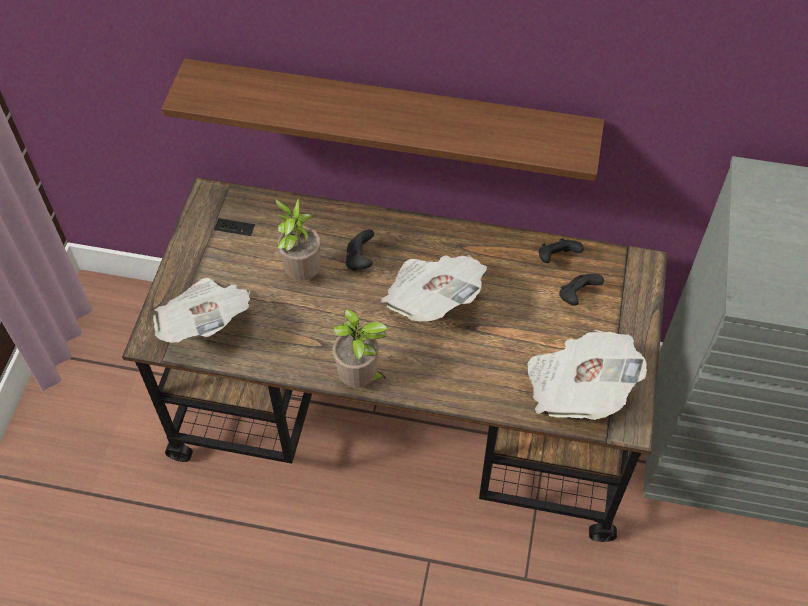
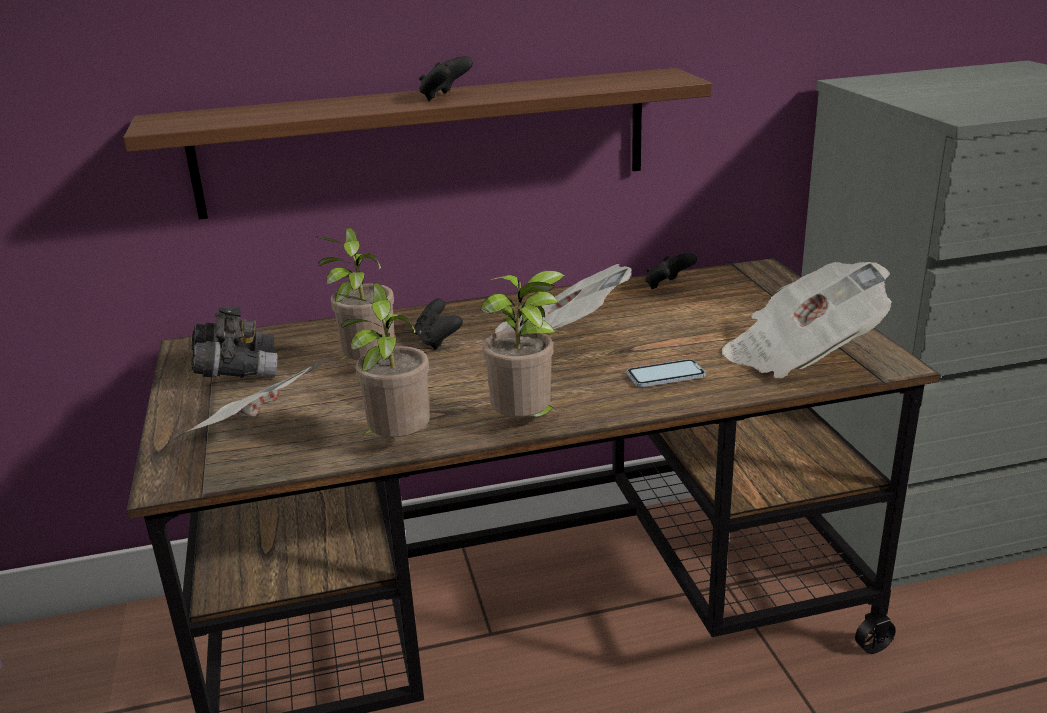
camera: 25 degrees left, 30 degrees down
black game controller [559,274,604,305] -> black game controller moved to [419,56,473,101]
none -> grey binoculars [191,306,278,378]
none -> potted plant [338,283,430,437]
none -> phone [627,359,706,387]

